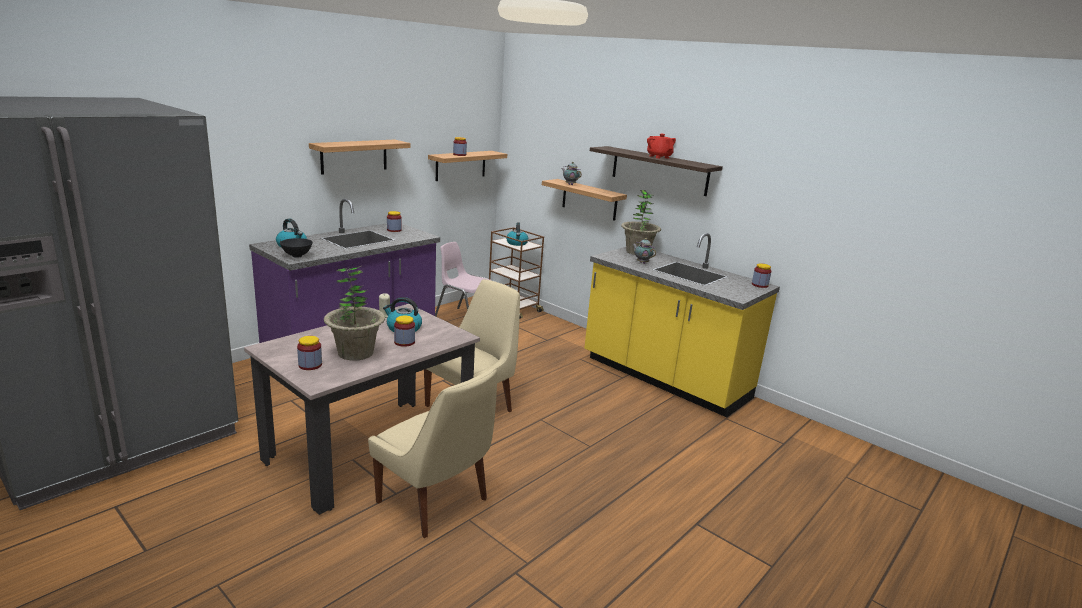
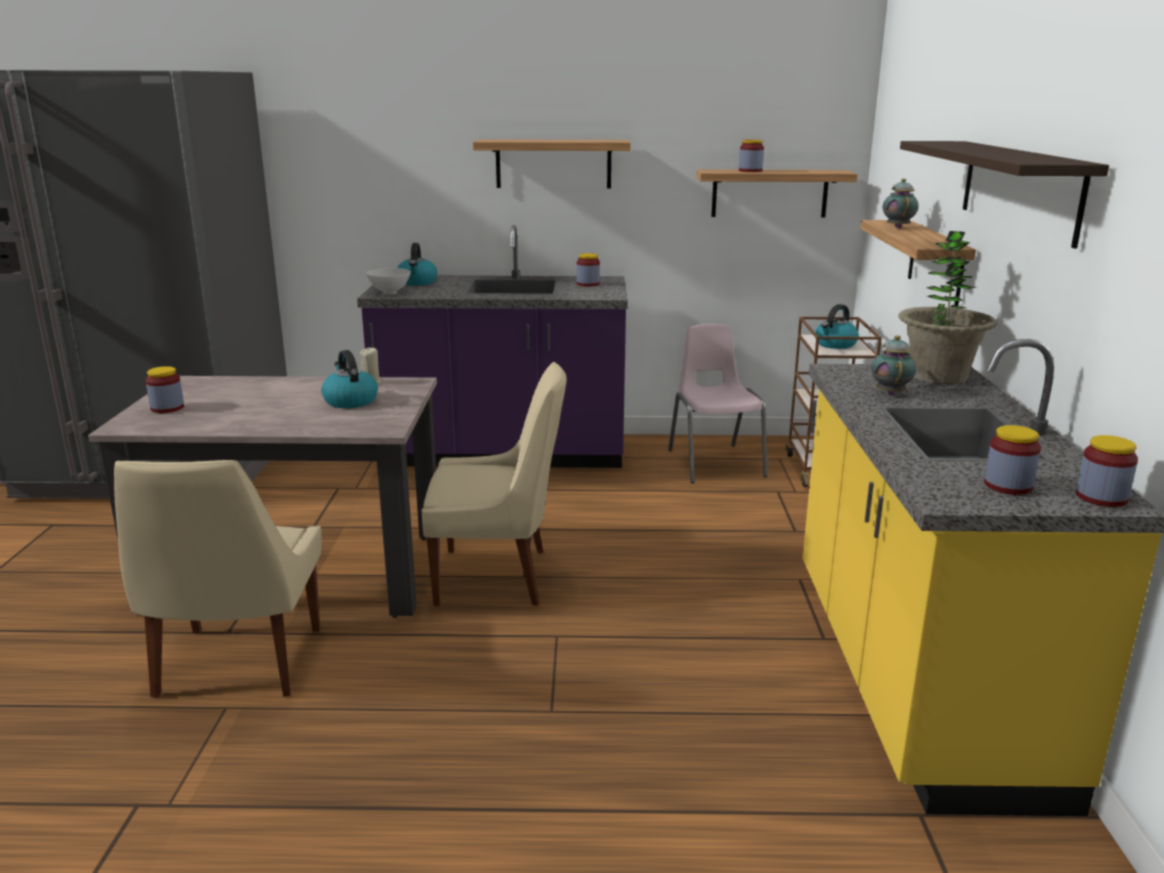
camera: 50 degrees right, 0 degrees up
black bowl [280,238,313,258] -> white bowl [366,268,411,294]
potted plant [324,266,385,361] -> none
jar [394,316,415,347] -> jar moved to [984,425,1041,495]
red teapot [647,134,676,158] -> none

